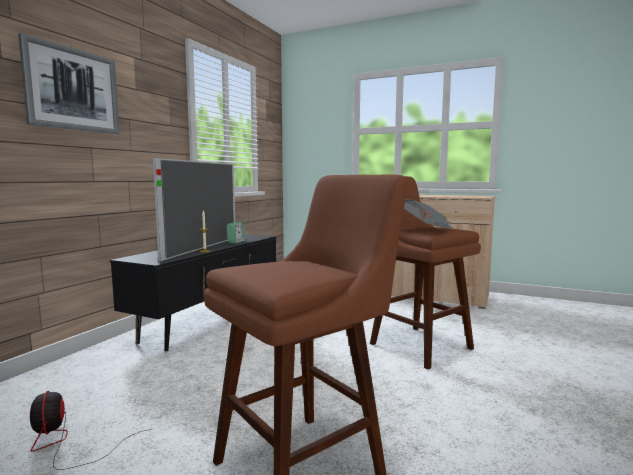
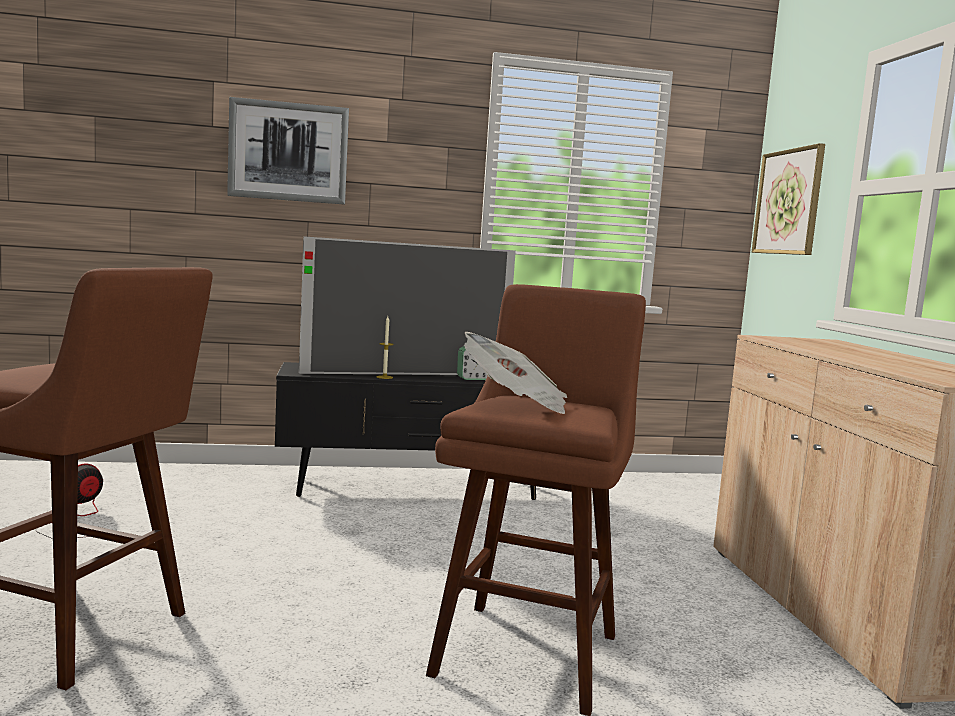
camera: 55 degrees right, 0 degrees up
none -> picture [752,143,825,255]

